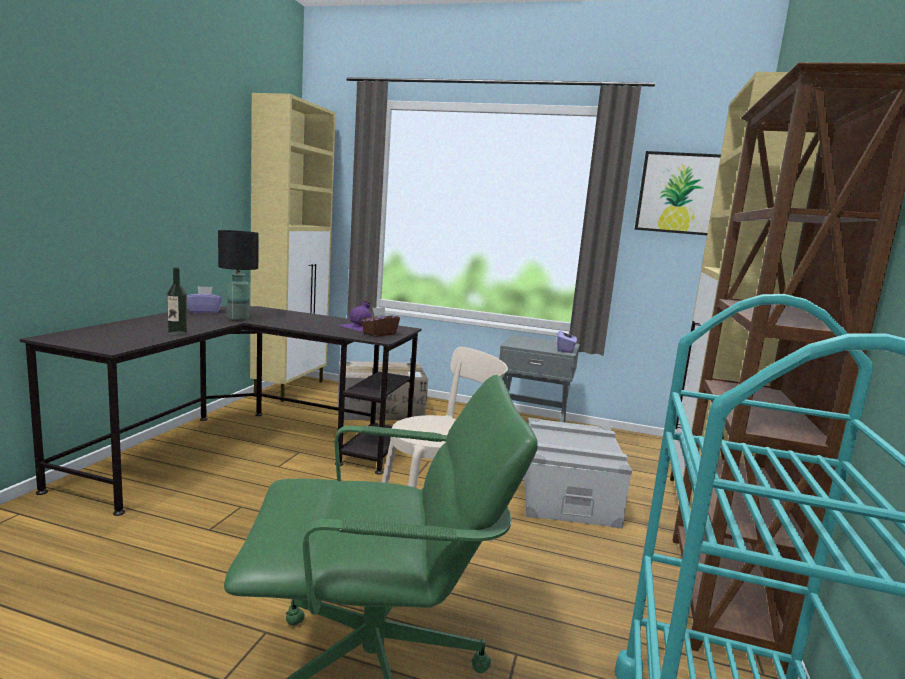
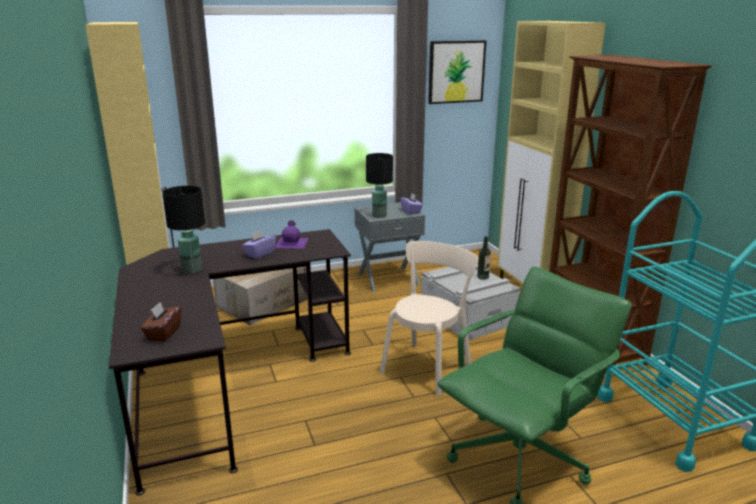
camera: 35 degrees left, 10 degrees up
bottle [167,267,188,336] -> bottle moved to [477,236,491,280]
purple tissue box [187,286,223,313] -> purple tissue box moved to [242,230,276,259]
brown tissue box [361,307,400,337] -> brown tissue box moved to [141,302,181,341]
none -> black table lamp [366,153,393,218]

